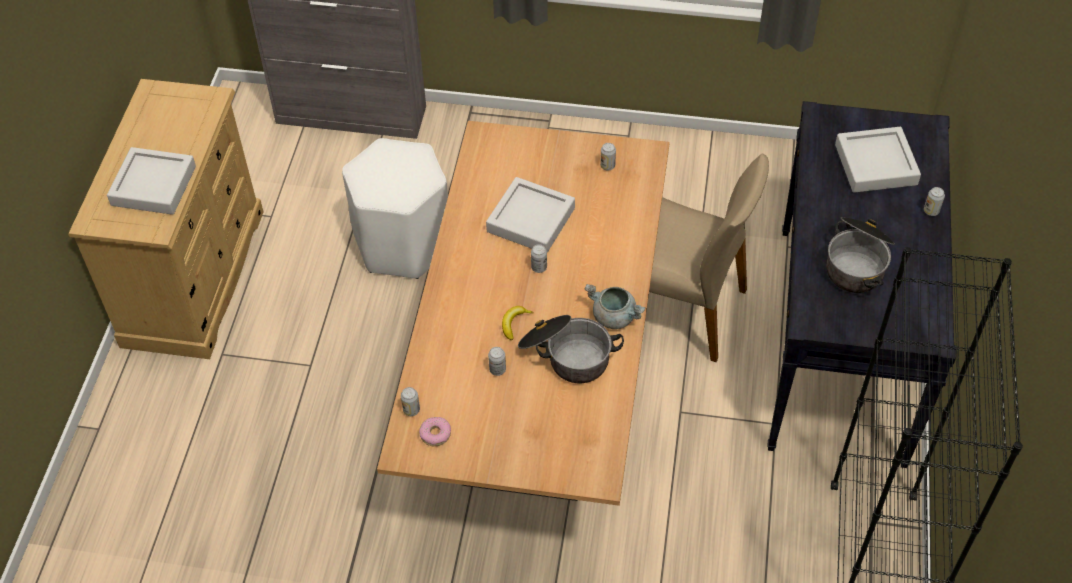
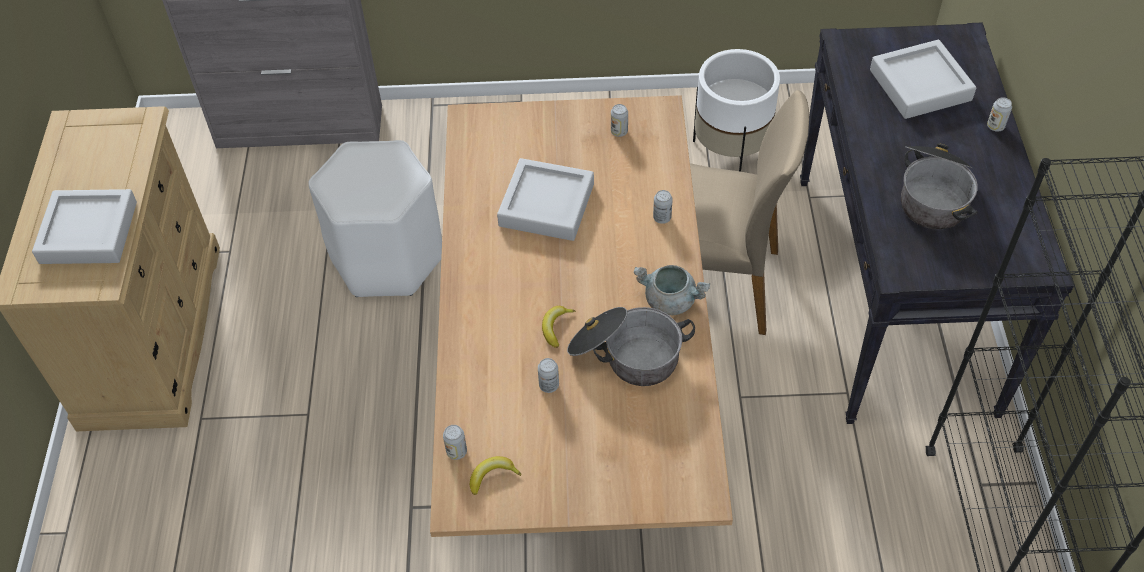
camera: 10 degrees left, 0 degrees up
donut [419,417,451,446] -> banana [470,456,522,495]
can [531,244,547,273] -> can moved to [653,190,673,224]
none -> white planter [693,49,780,172]

